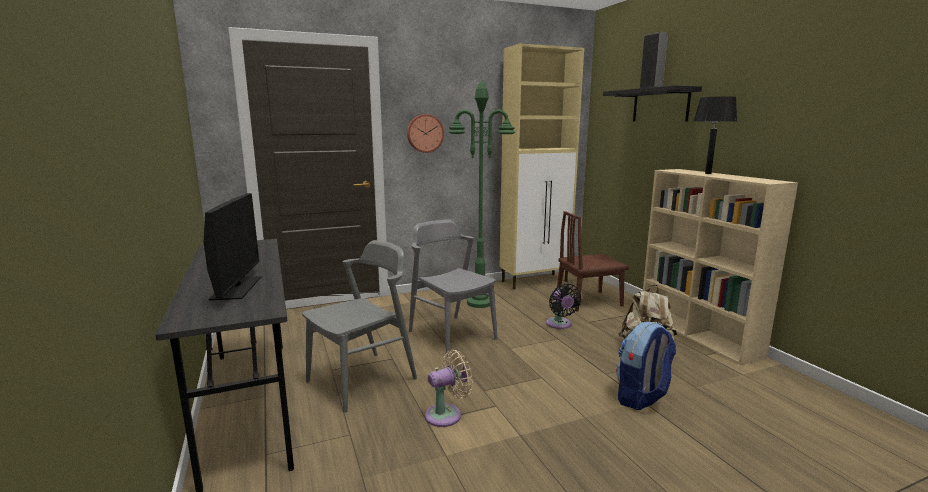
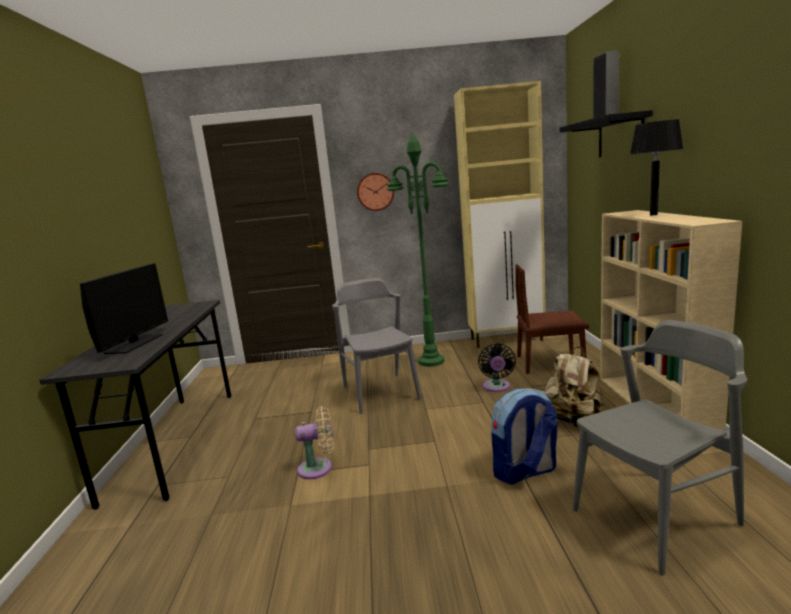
camera: 20 degrees right, 0 degrees up
grey chair [302,240,417,413] -> grey chair moved to [573,320,747,576]

